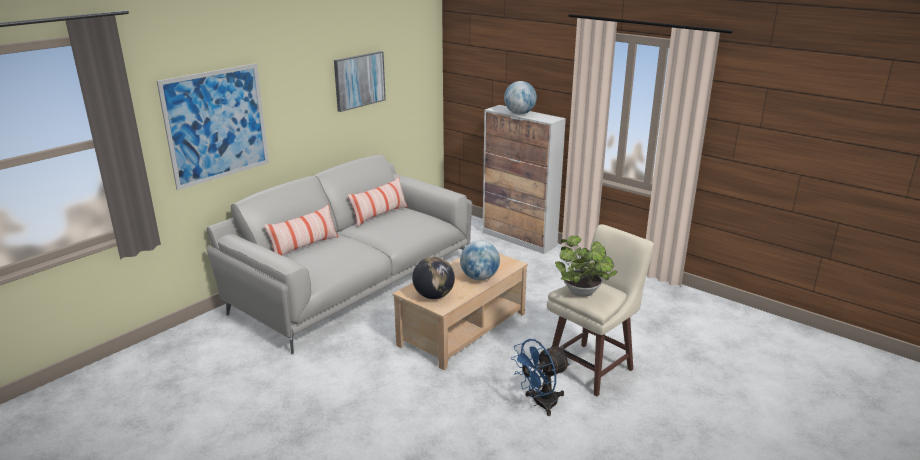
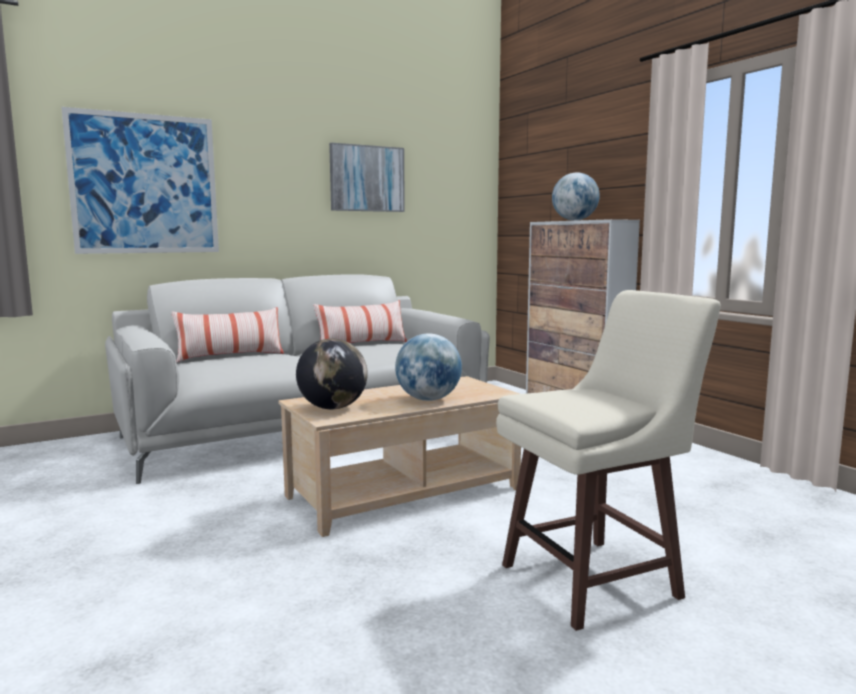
camera: 20 degrees right, 15 degrees down
blue fan [511,339,570,416] -> none
potted plant [555,236,617,297] -> none

